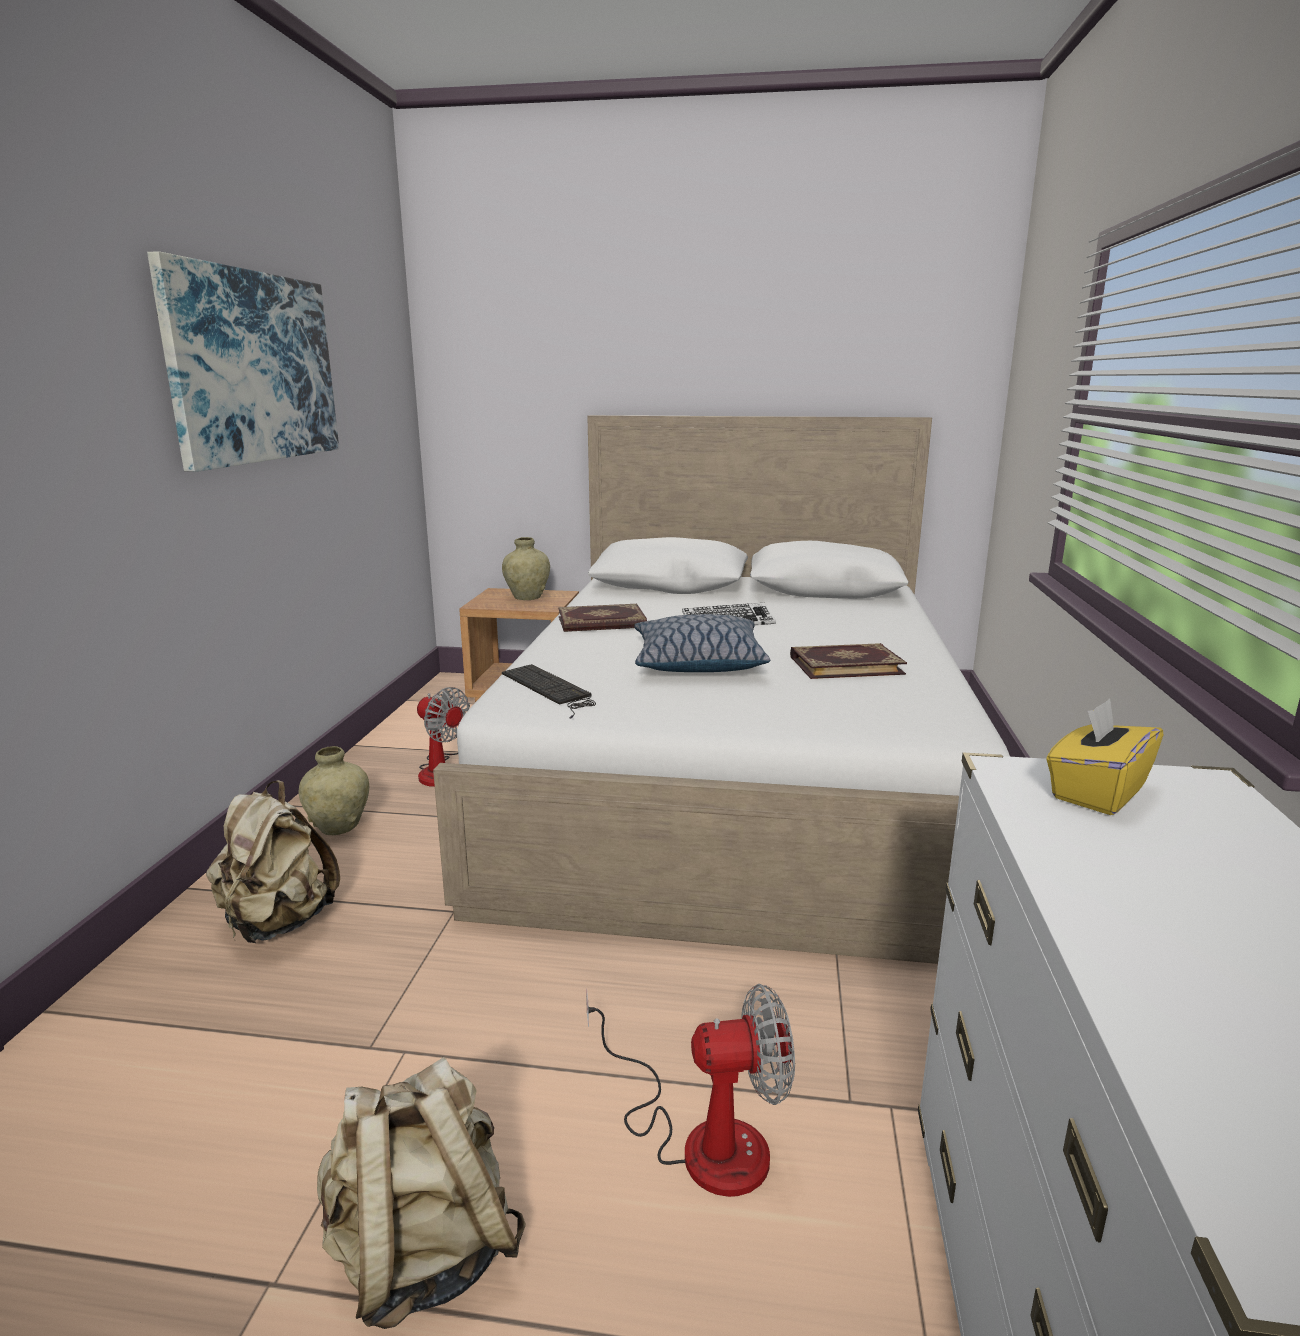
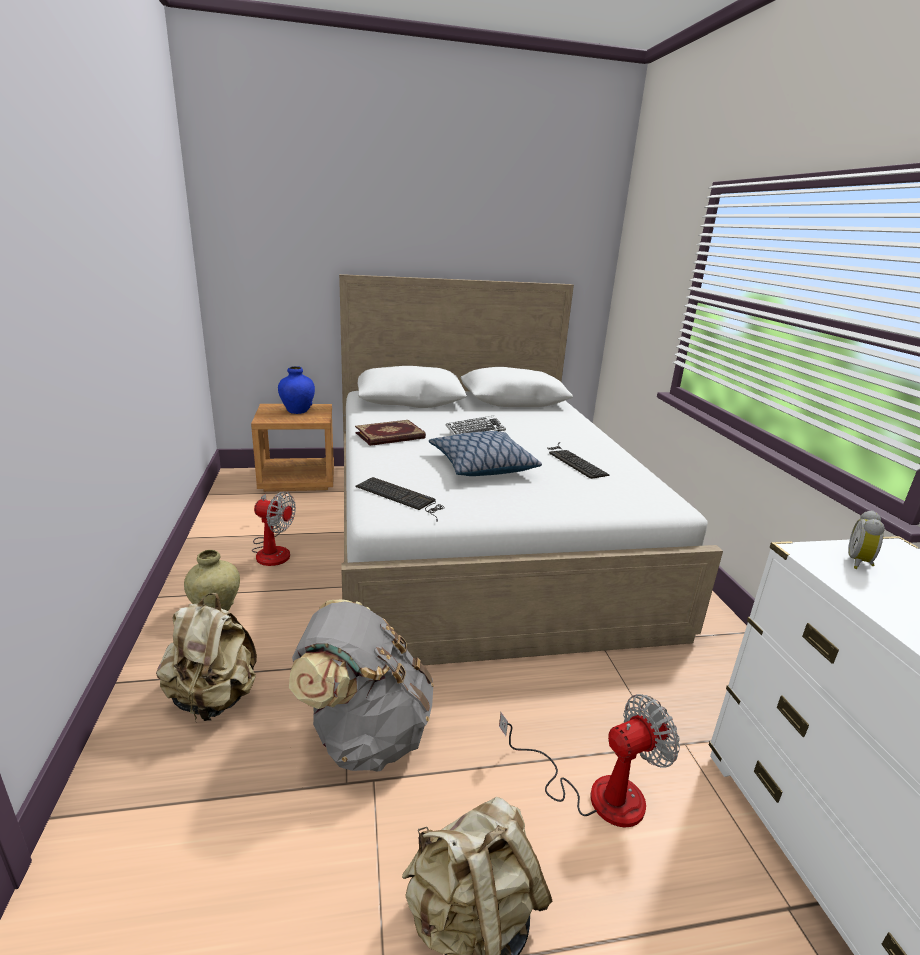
camera: 20 degrees left, 5 degrees up
picture [147,251,339,472] -> none
beige vase [502,537,550,600] -> blue vase [278,366,315,414]
book [790,643,907,679] -> keyboard [548,442,609,479]
yellow tissue box [1046,699,1163,815] -> alarm clock [848,510,885,569]
none -> grey backpack [289,599,434,771]

